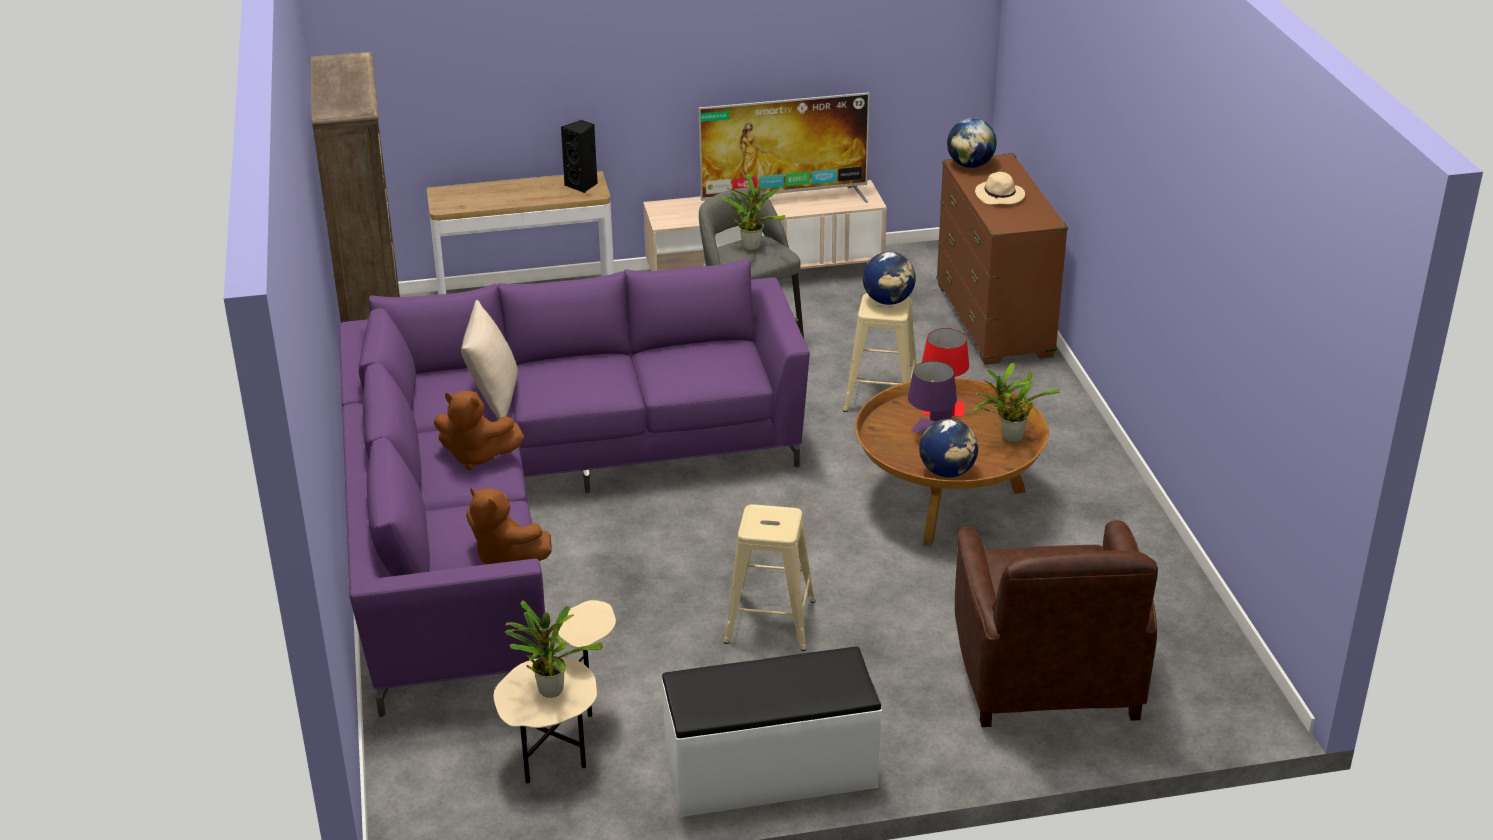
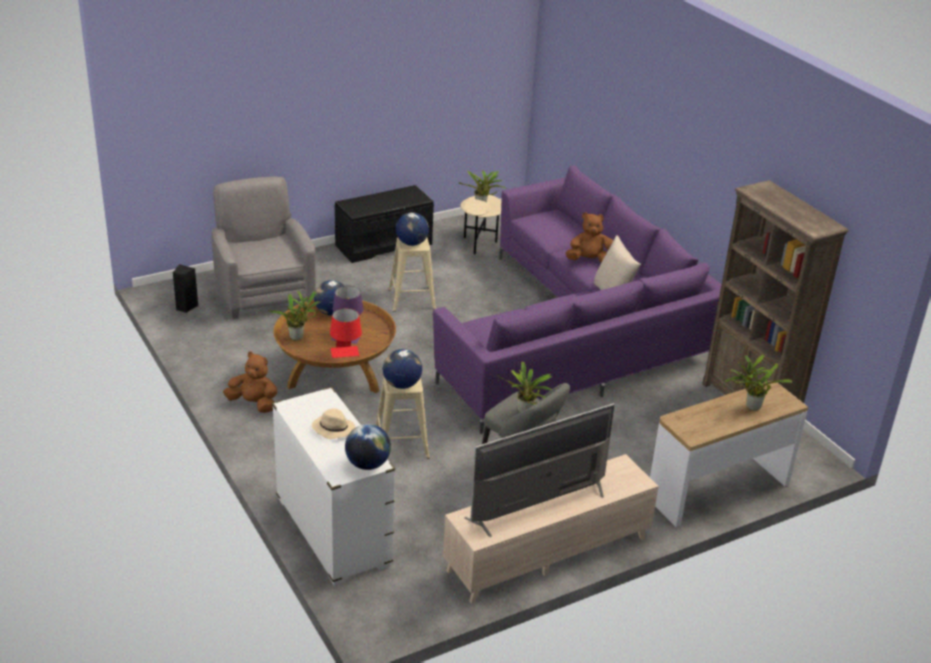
camera: 160 degrees right, 0 degrees up
brown plush toy [466,487,552,564] -> brown plush toy moved to [223,351,277,413]
black speaker [561,120,598,193] -> black speaker moved to [173,264,198,313]
white bench [662,647,882,817] -> black bench [334,185,434,263]
brown dresser [936,153,1068,365] -> white dresser [272,387,395,586]
brown armchair [955,520,1158,727] -> grey armchair [211,177,316,319]
none -> globe [396,212,429,246]
none -> potted plant [725,355,792,411]

